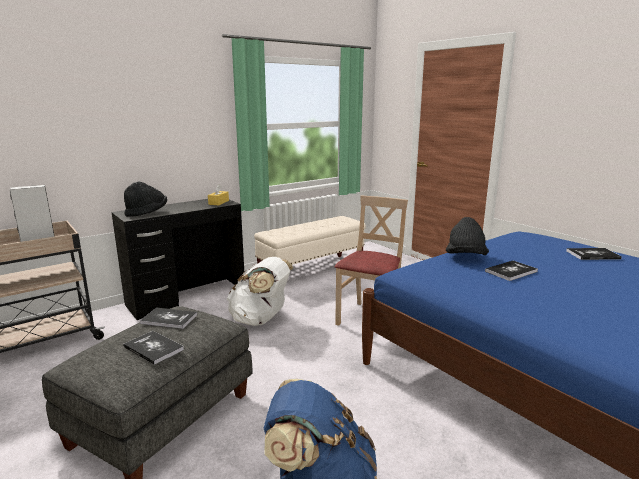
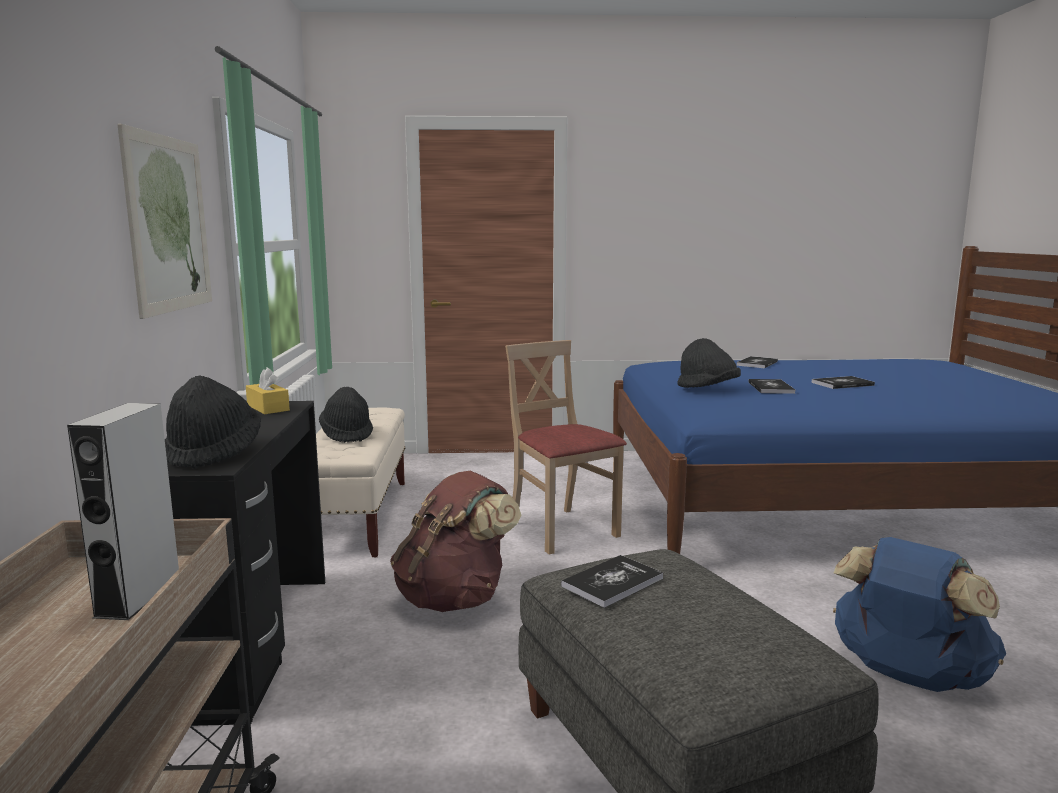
camera: 55 degrees left, 5 degrees down
book [123,331,184,365] -> book moved to [811,376,875,389]
white backpack [227,257,293,326] -> brown backpack [390,471,522,612]
none -> picture [117,124,212,319]
none -> black hat [319,387,373,443]

